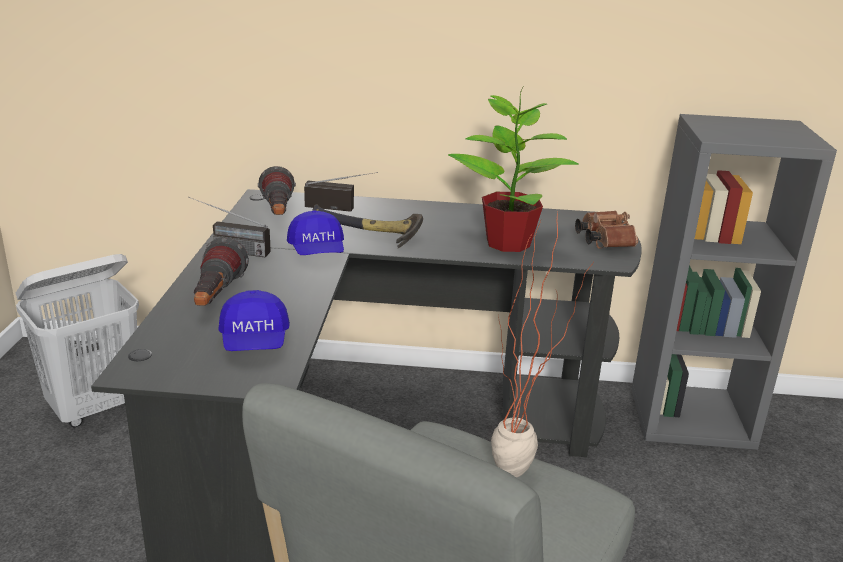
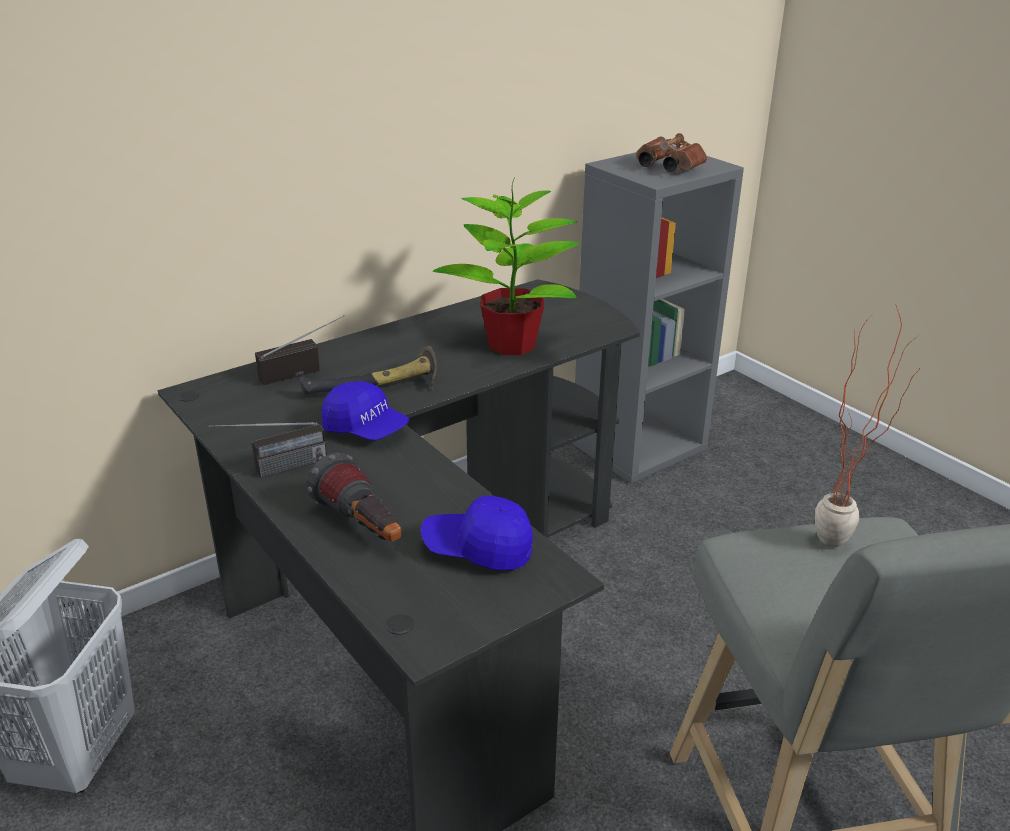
camera: 40 degrees left, 5 degrees up
blue cap [219,290,290,351] -> blue cap turned 150 degrees clockwise [420,495,533,571]
flashlight [258,166,296,215] -> none
brown binoculars [575,210,638,249] -> brown binoculars moved to [636,133,707,175]

